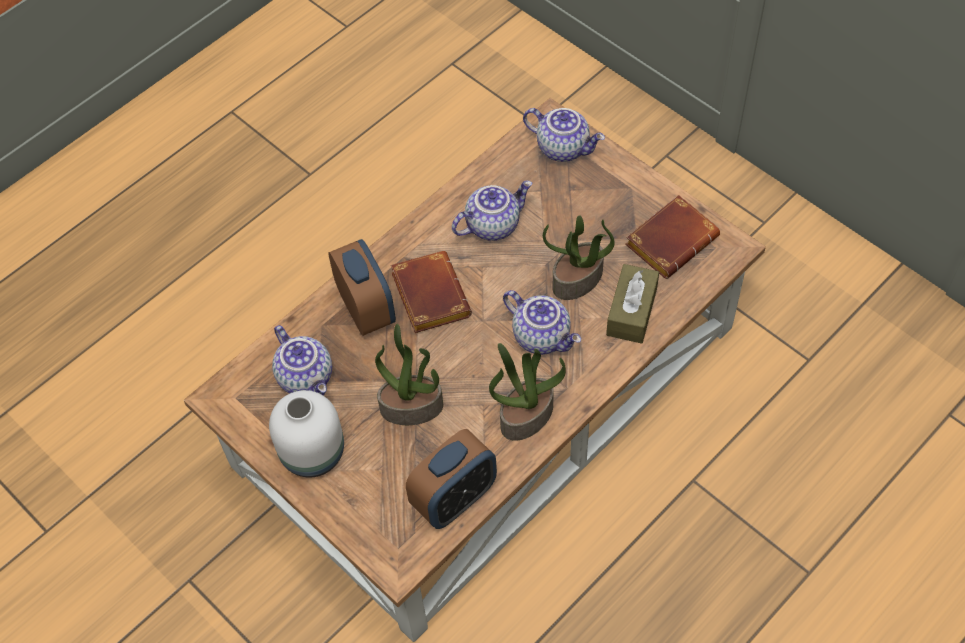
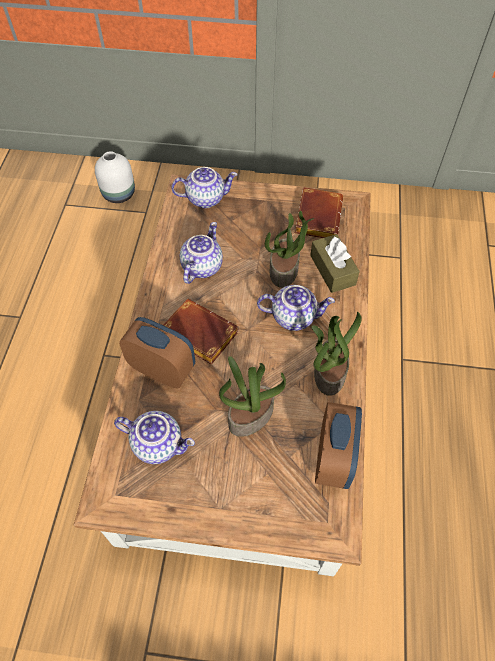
camera: 40 degrees left, 0 degrees up
white vase [269,390,344,478] -> white vase moved to [95,151,135,203]

